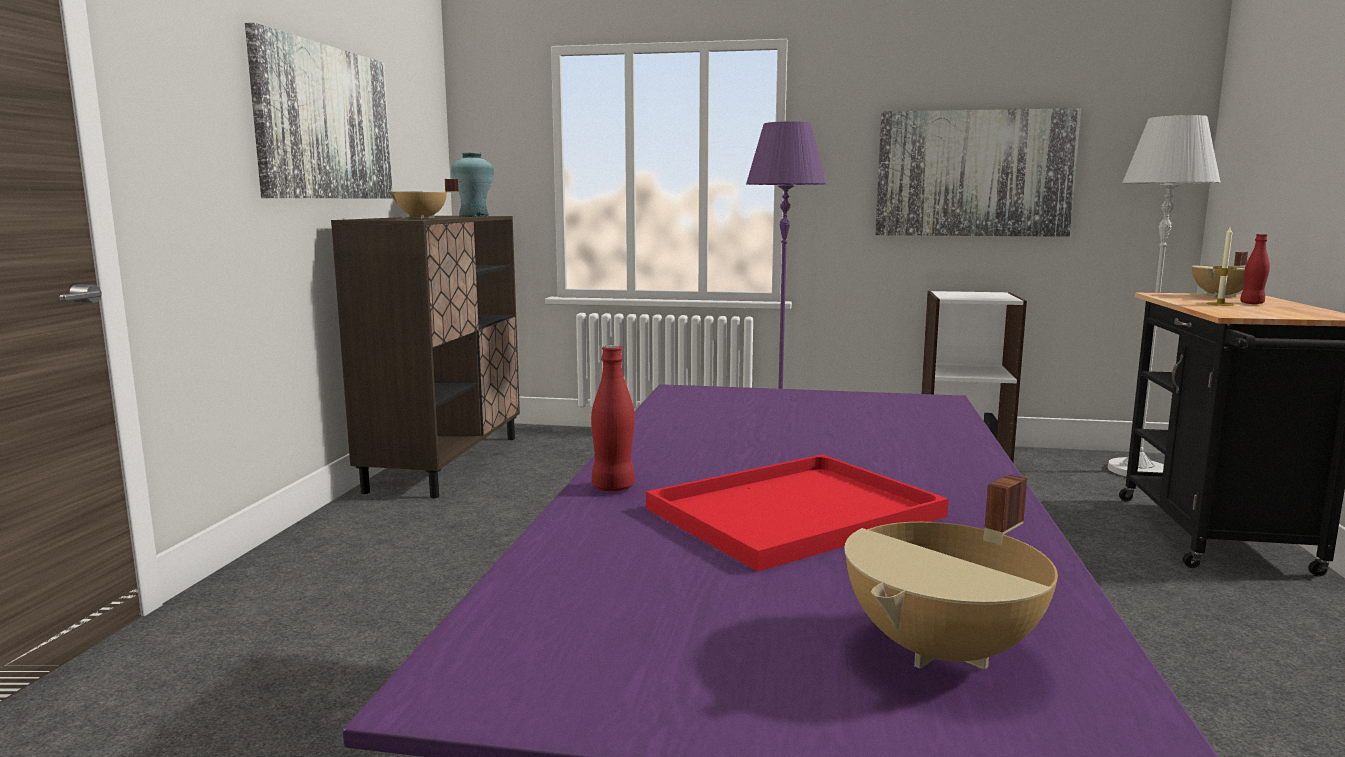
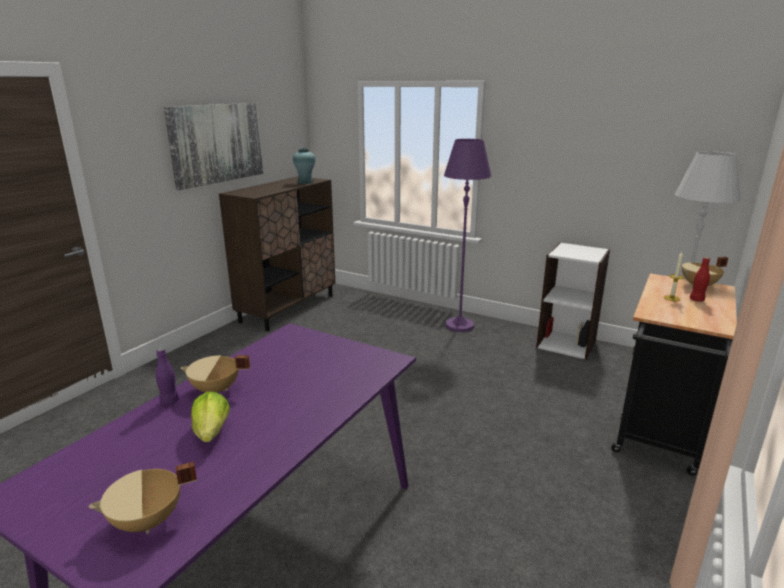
camera: 20 degrees right, 10 degrees up
beige cooking pot [387,179,458,219] -> beige cooking pot moved to [181,355,250,393]
red bottle [591,345,635,491] -> purple bottle [156,348,179,405]
red tray [646,454,949,572] -> lettuce [191,391,230,442]
picture [875,108,1081,237] -> none

